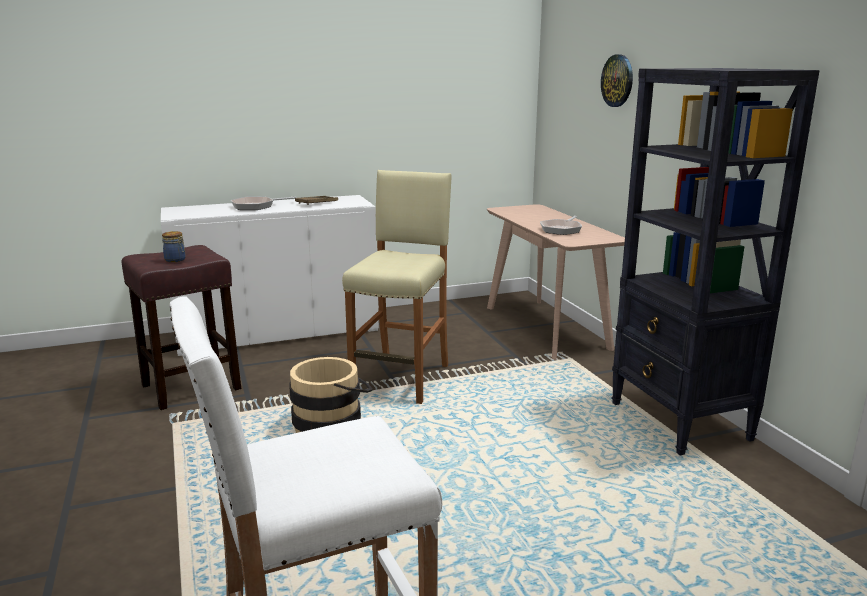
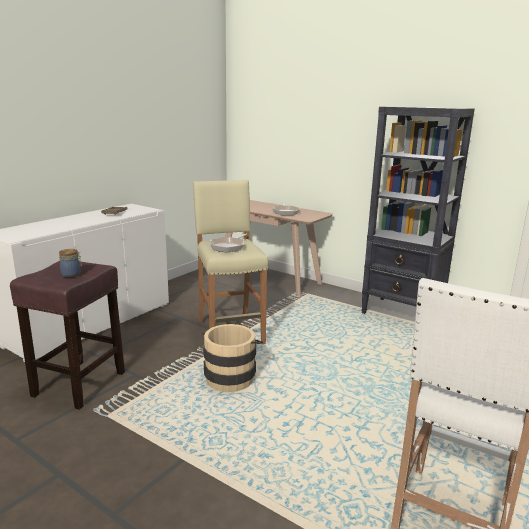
camera: 35 degrees left, 0 degrees up
frying pan [231,196,296,210] -> frying pan moved to [210,234,247,252]
wall clock [601,54,633,107] -> none

